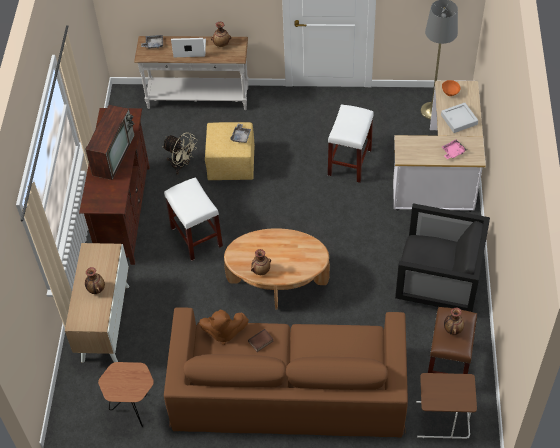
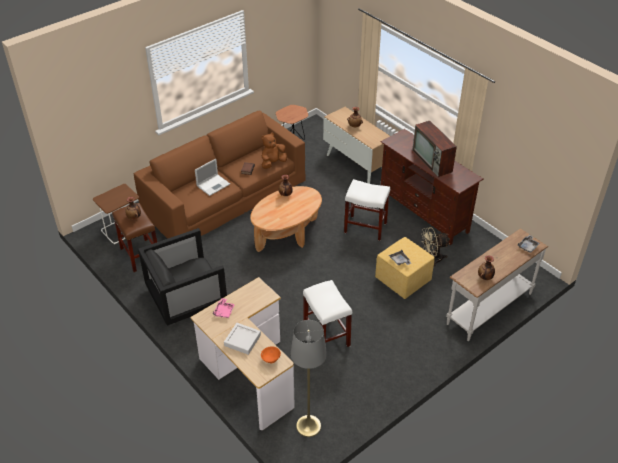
camera: 135 degrees right, 10 degrees down
laptop [171,38,206,57] -> laptop moved to [195,159,230,196]

